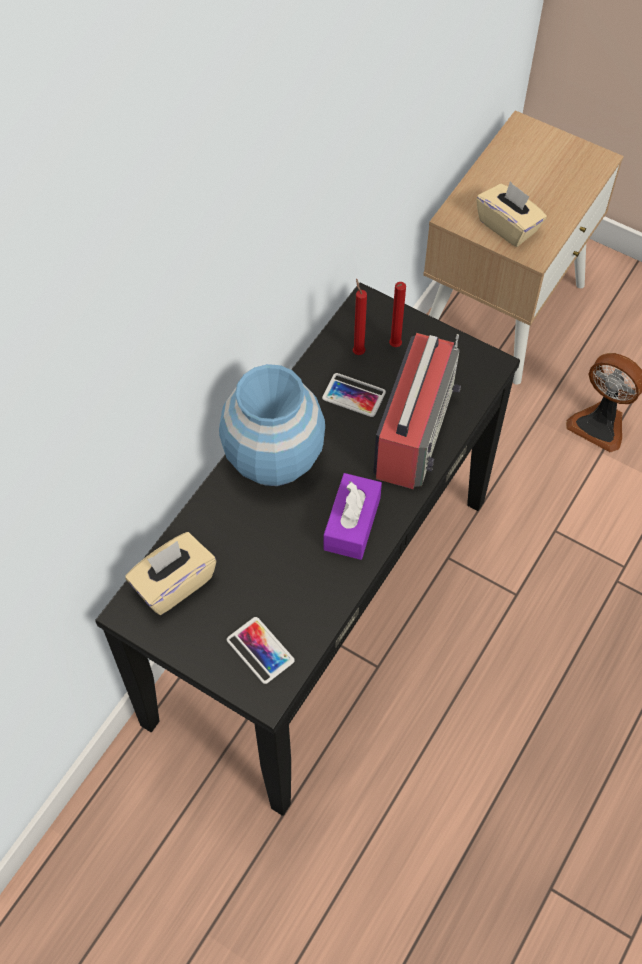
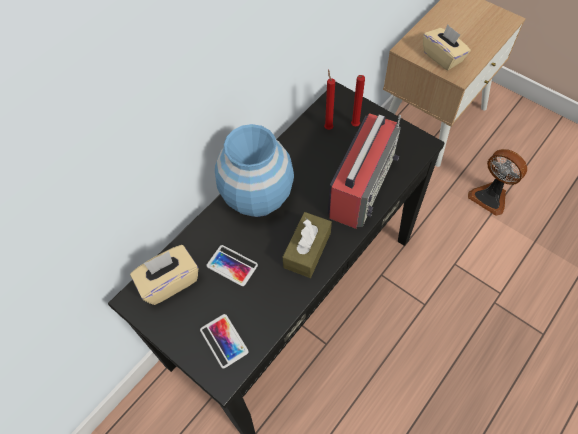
camera: 10 degrees right, 0 degrees up
phone [322,373,386,417] -> phone moved to [206,245,258,286]
purple tissue box [324,473,382,560] -> brown tissue box [283,212,332,278]

